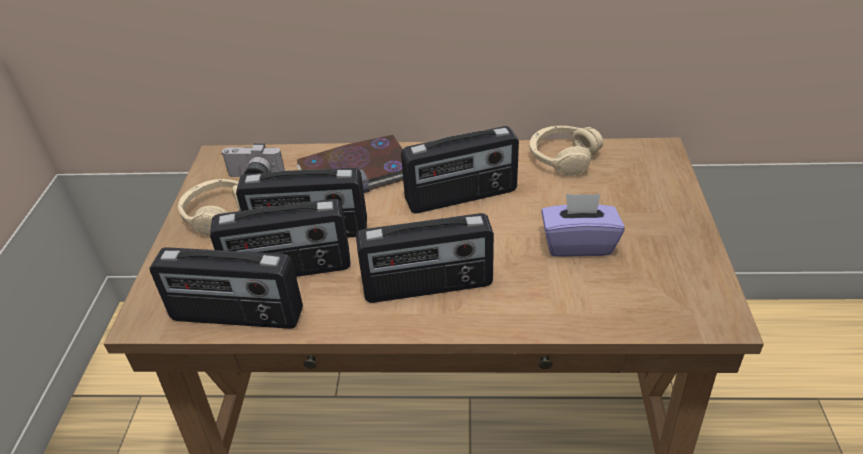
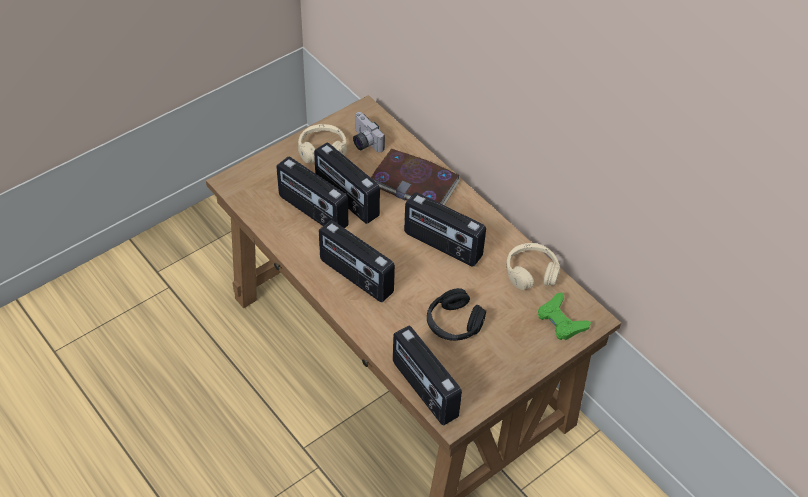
camera: 45 degrees right, 10 degrees up
radio [150,247,303,329] -> radio moved to [393,326,462,425]
purple tissue box [541,193,625,257] -> black headphones [427,288,486,341]
none -> green game controller [538,292,591,340]

